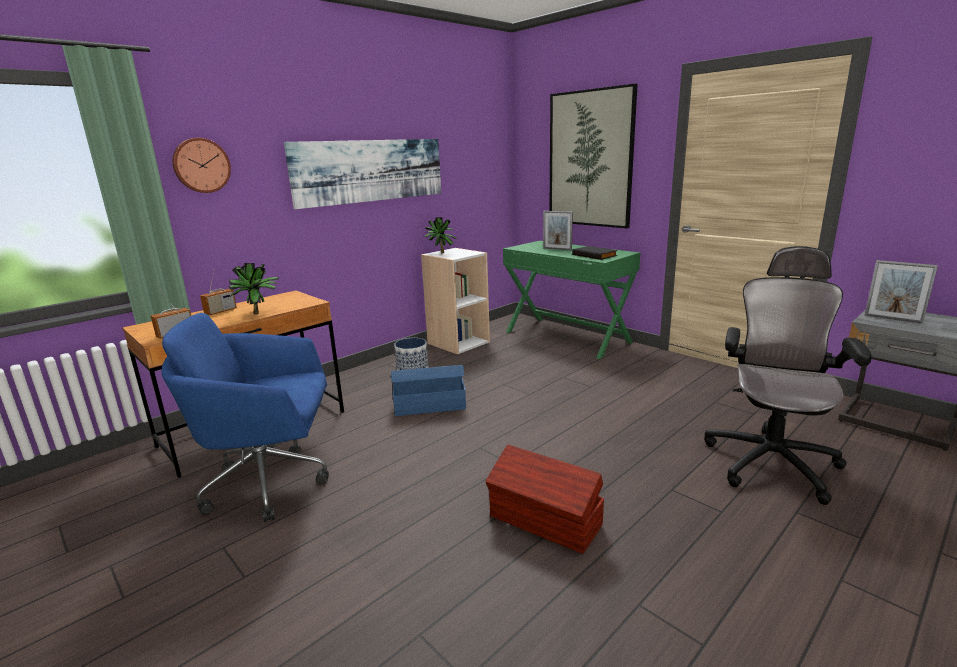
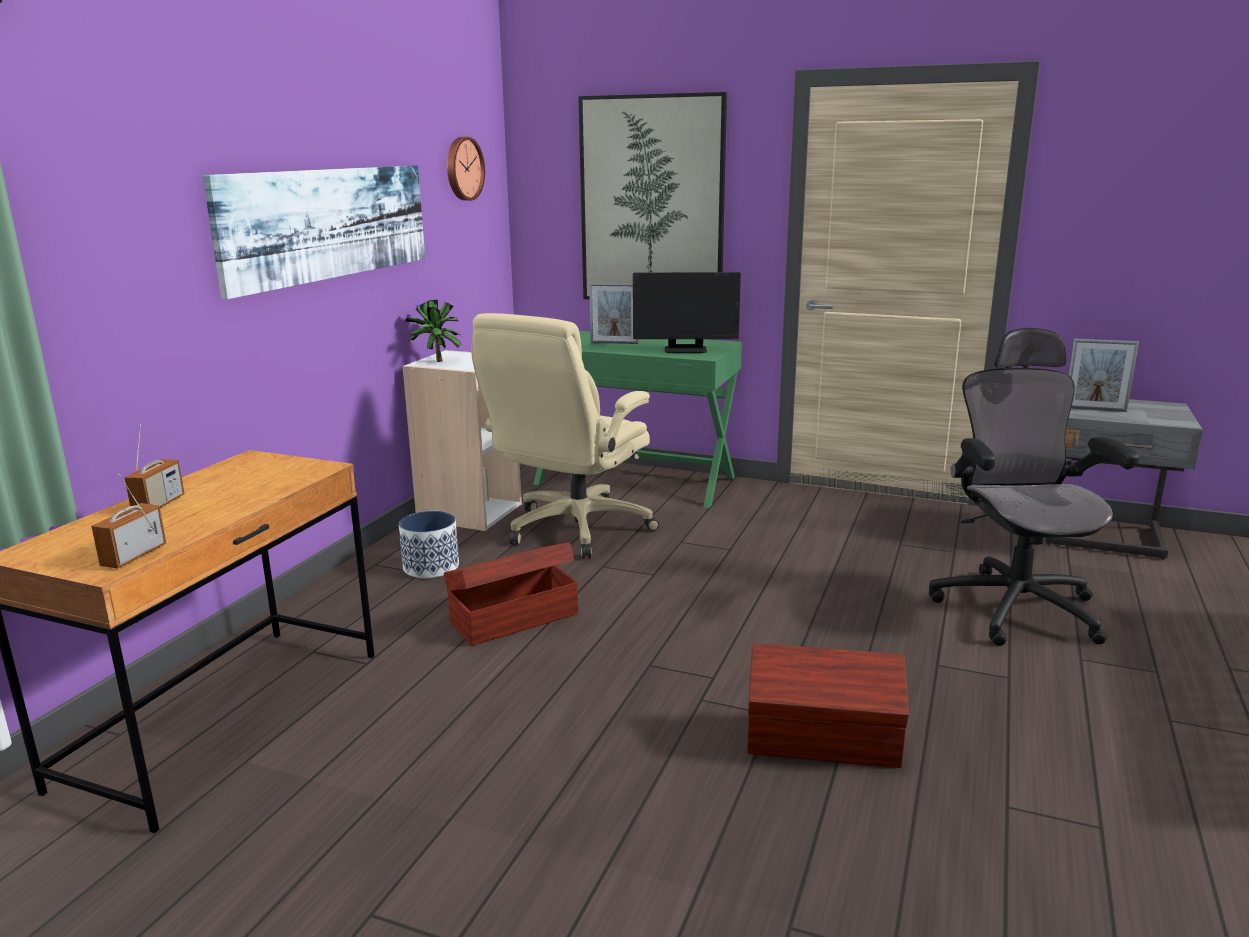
camera: 25 degrees left, 0 degrees up
blue office chair [162,313,329,522] -> none
wall clock [172,138,231,193] -> wall clock moved to [447,137,485,201]
potted plant [227,263,279,314] -> none
blue storage box [391,365,466,416] -> brown storage box [444,542,578,646]
black book [572,246,618,260] -> monitor [633,272,741,353]
none -> beige office chair [472,313,659,559]

